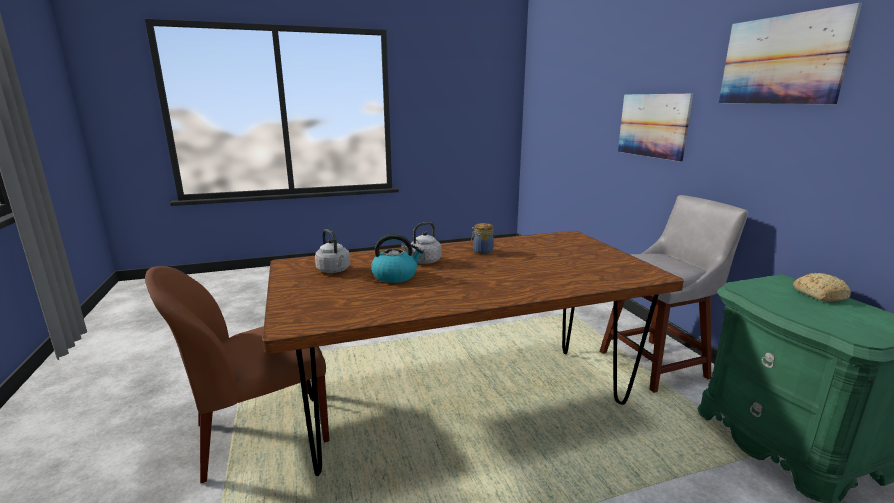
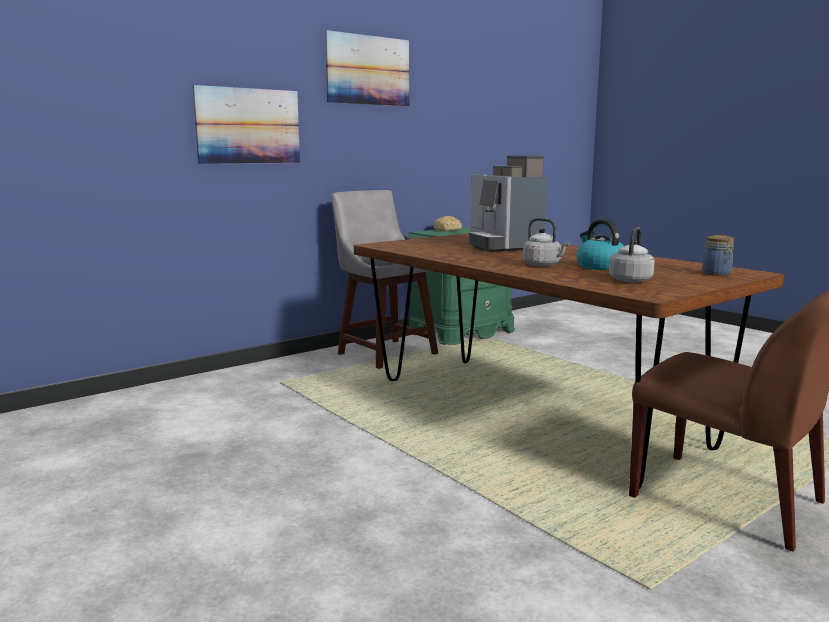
camera: 110 degrees left, 5 degrees down
jar [471,223,494,254] -> jar moved to [702,235,734,276]
none -> coffee machine [469,155,547,252]

